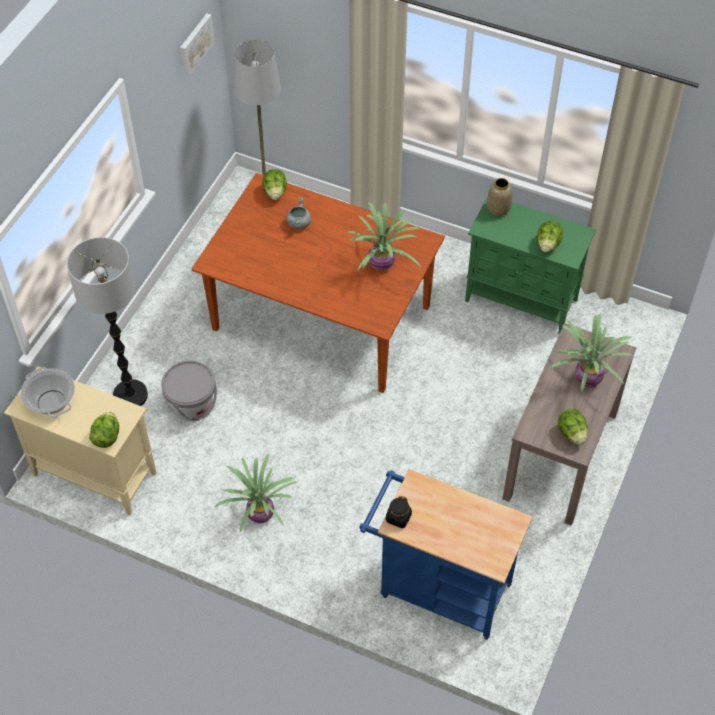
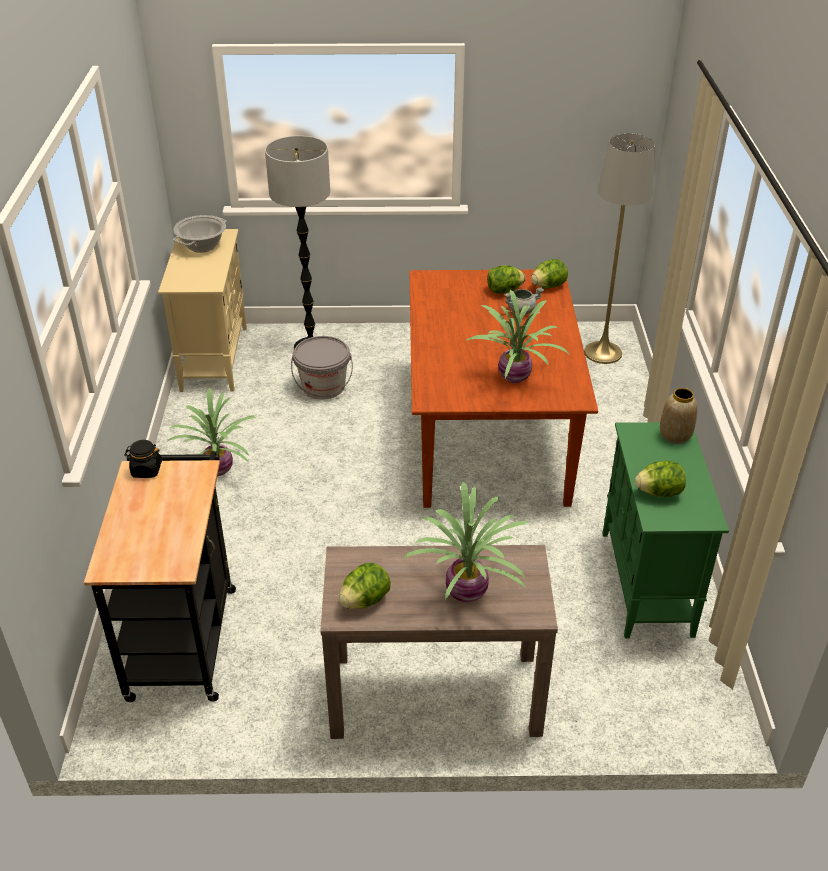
camera: 65 degrees right, 15 degrees down
lettuce [89,412,119,448] -> lettuce moved to [487,265,525,294]
picture [180,14,215,77] -> none
blue cart [359,469,533,640] -> black cart [84,451,236,702]

